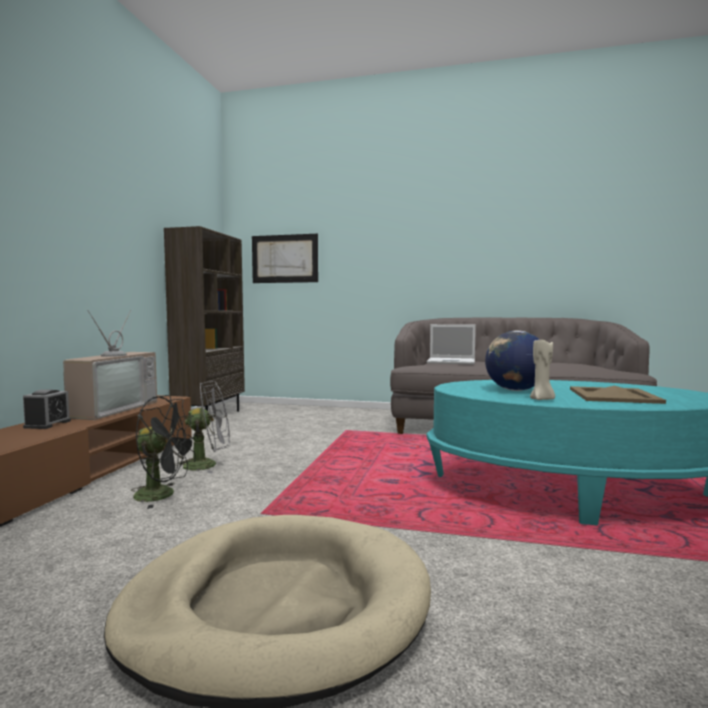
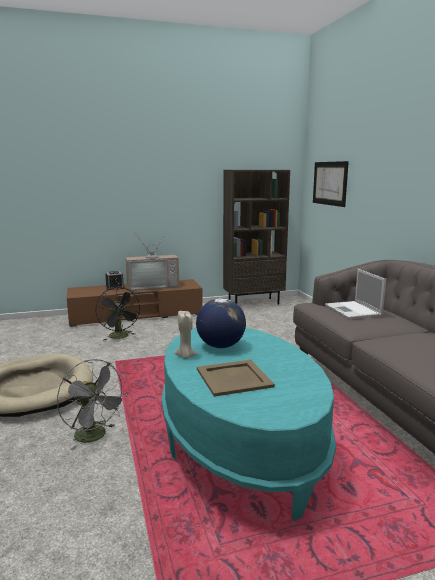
camera: 60 degrees right, 10 degrees up
grey fan [175,381,230,474] -> grey fan moved to [57,359,128,450]

